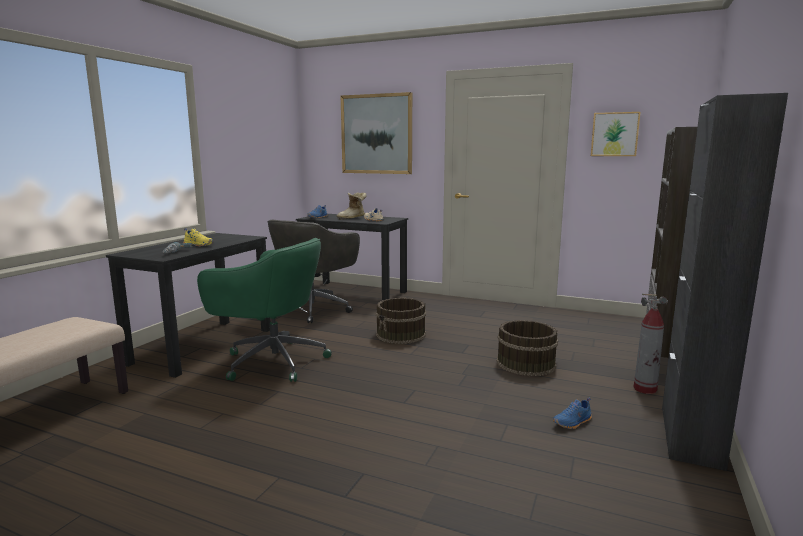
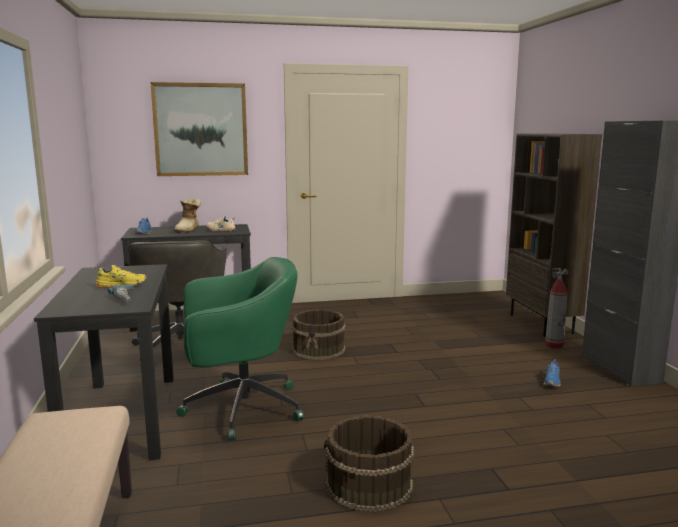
camera: 35 degrees left, 0 degrees up
brown bucket [497,320,558,376] -> brown bucket moved to [324,415,414,512]
picture [591,112,641,156] -> none

